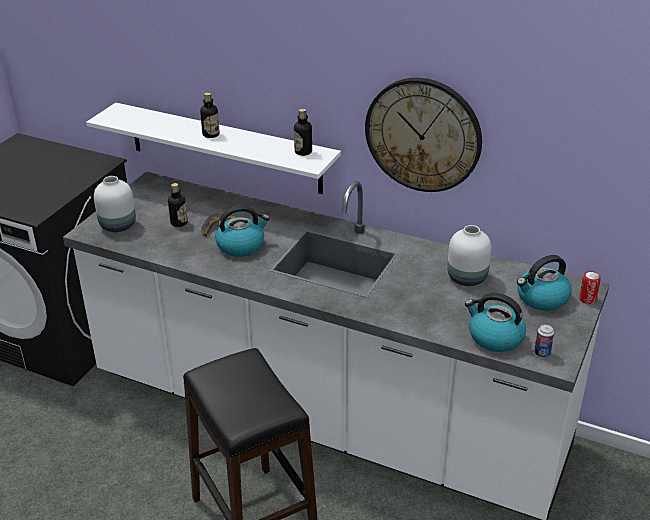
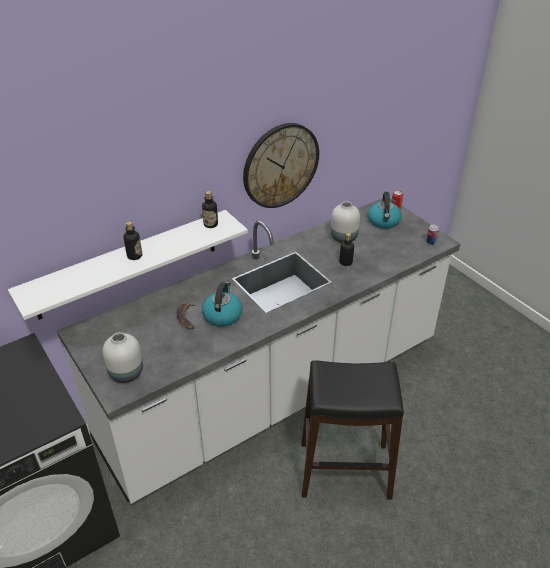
camera: 60 degrees left, 5 degrees up
bottle [168,183,188,227] -> bottle moved to [339,233,354,266]
kettle [465,293,526,352] -> none

